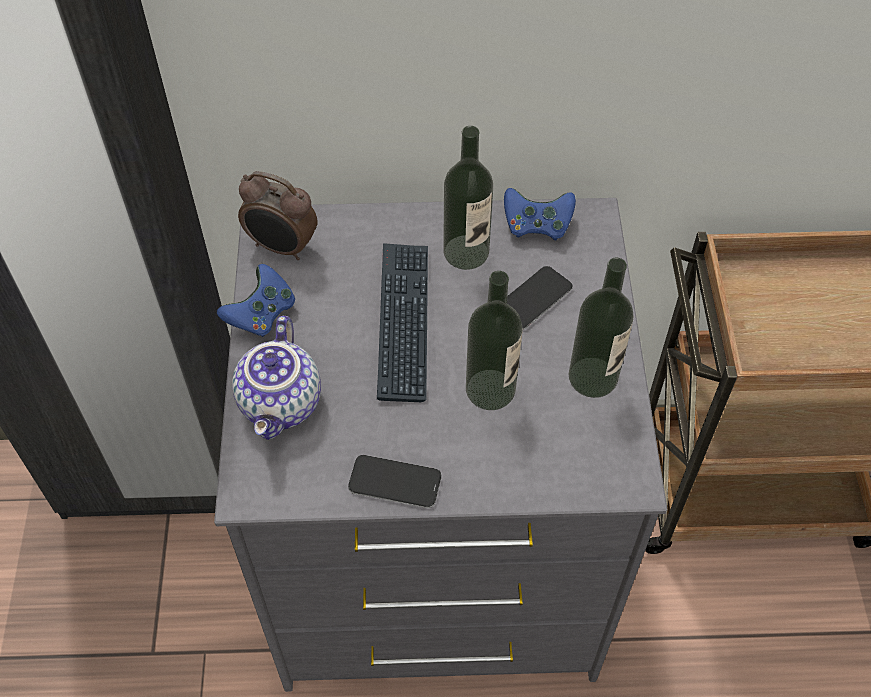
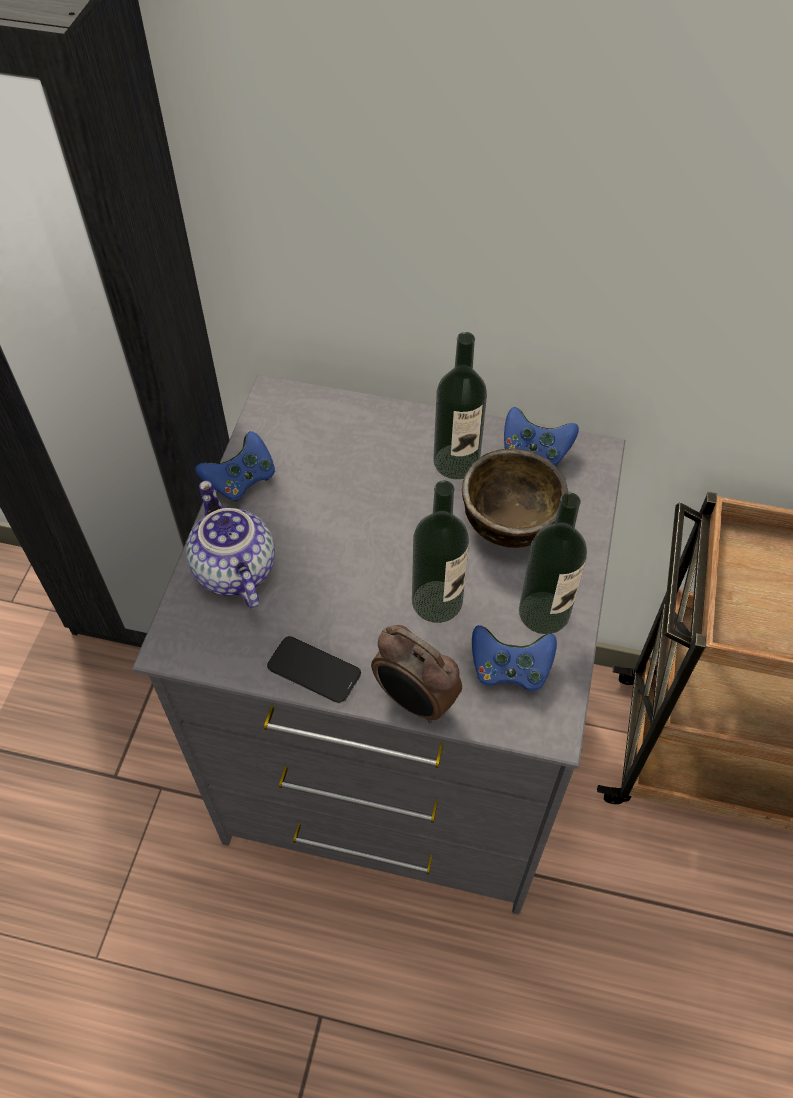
camera: 15 degrees right, 0 degrees up
teapot [232,316,321,440] -> teapot turned 135 degrees clockwise [186,481,275,609]
alarm clock [238,171,318,260] -> alarm clock moved to [371,625,462,723]
keyboard [377,243,428,402] -> none
phone [507,266,573,330] -> brown bowl [462,449,568,548]
none -> blue game controller [472,625,557,691]

